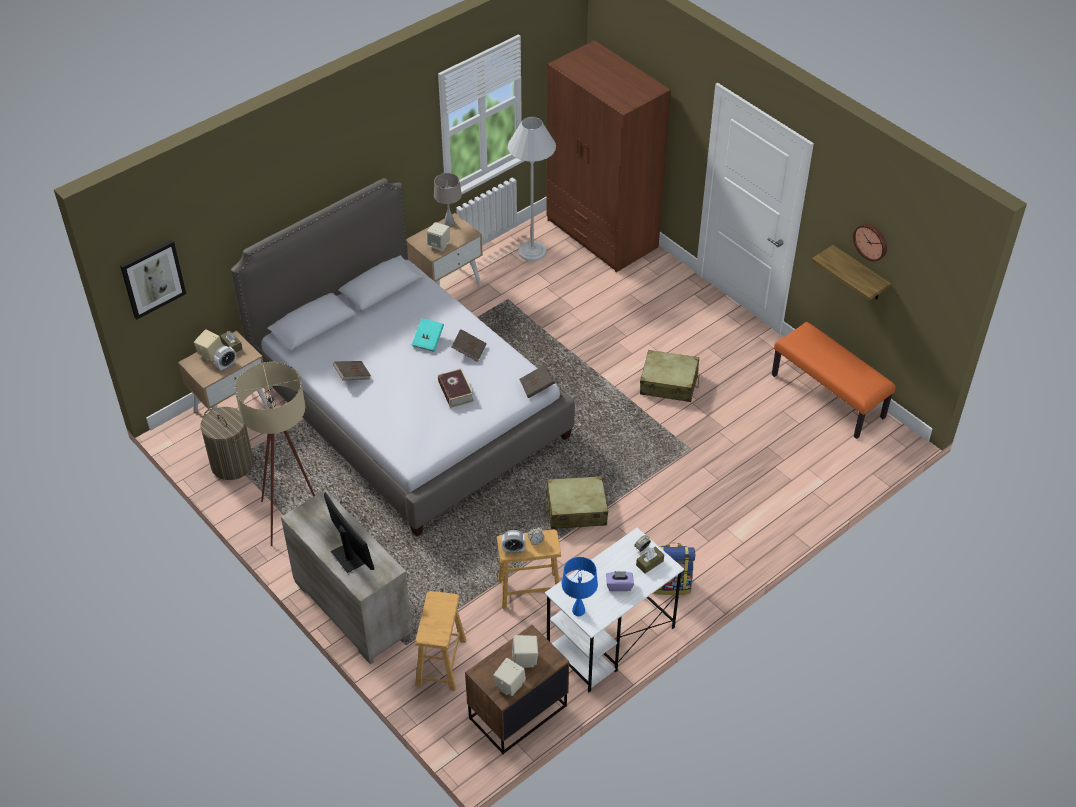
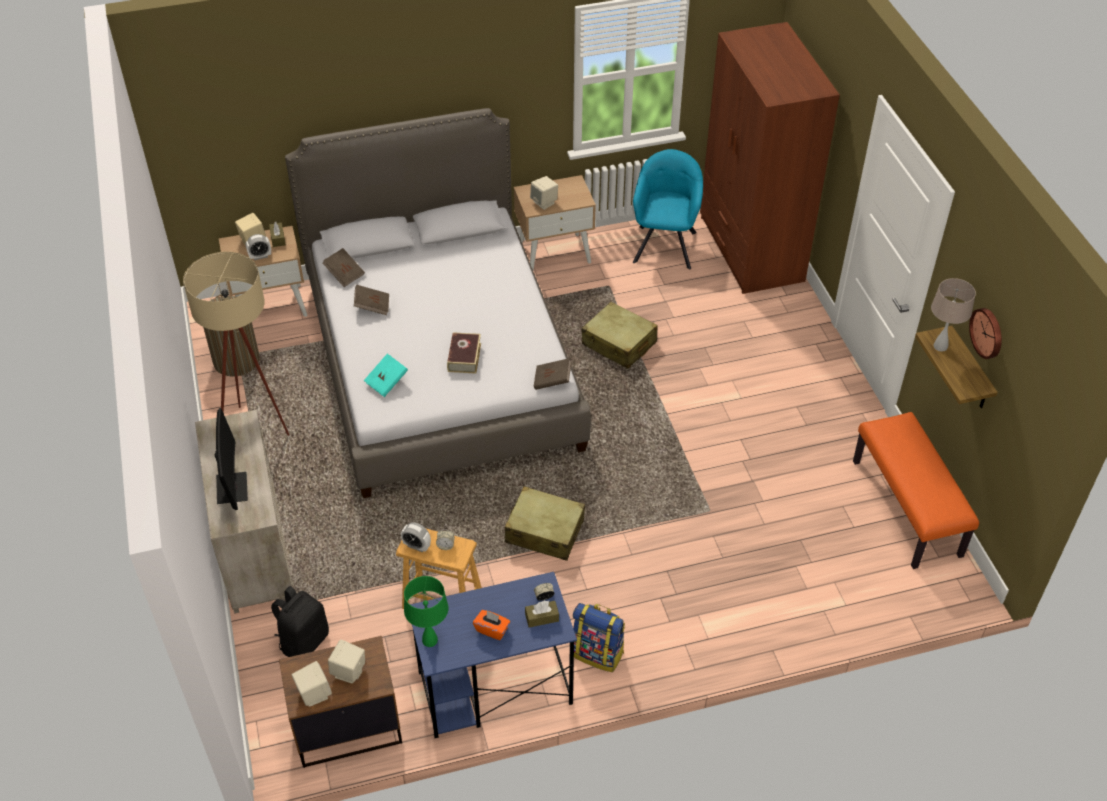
camera: 25 degrees right, 0 degrees up
picture [120,240,186,320] -> none
turquoise book [412,318,444,352] -> turquoise book moved to [364,353,408,397]
brown stool [415,591,466,691] -> black backpack [271,586,329,657]
beige table lamp [434,173,462,226] -> beige table lamp moved to [931,278,976,352]
brown book [451,329,487,362] -> brown book moved to [323,248,365,287]
white floor lamp [508,117,556,261] -> turquoise armchair [633,149,703,269]
white desk [545,528,684,693] -> blue desk [410,572,577,738]
blue table lamp [562,557,598,616] -> green table lamp [404,576,448,647]
purple tissue box [606,571,634,591] -> orange tissue box [473,610,510,640]
beige suitcase [640,350,699,402] -> beige suitcase moved to [582,302,658,369]

